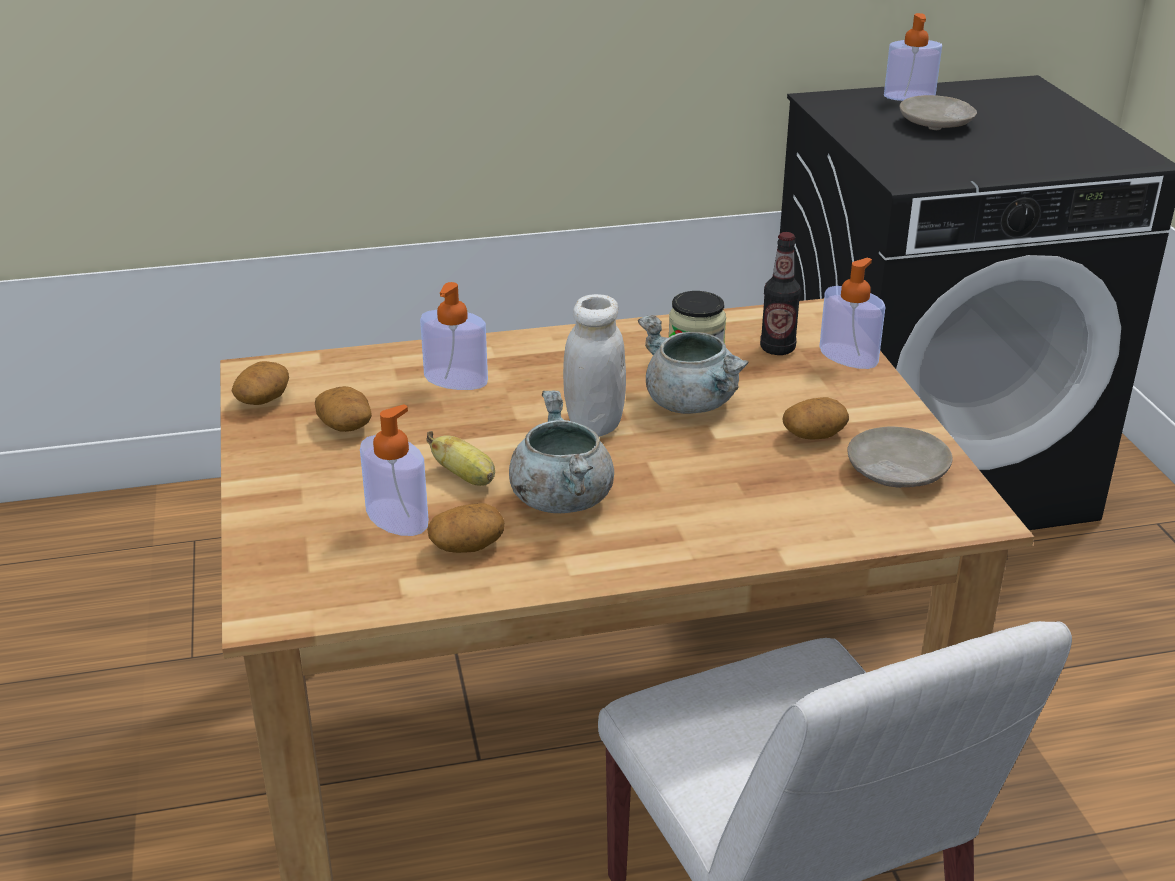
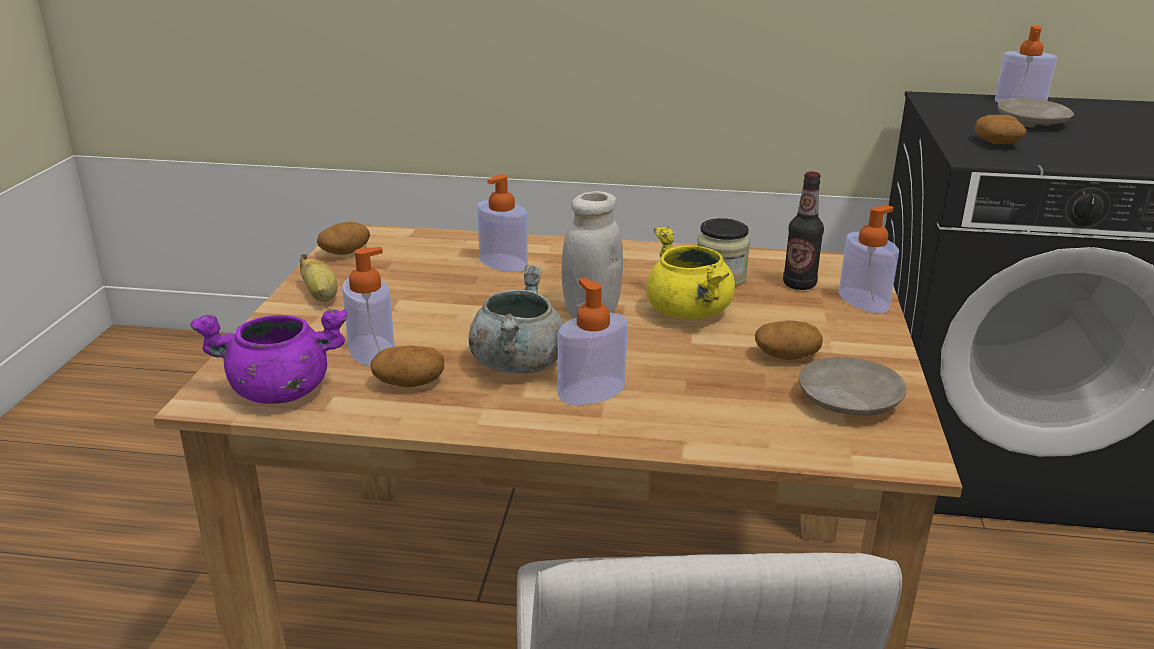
camera: 20 degrees right, 5 degrees down
potato [315,386,372,432] -> potato moved to [975,115,1026,145]
banana [426,431,495,486] -> banana moved to [300,254,338,302]
grey cooking pot [638,315,748,414] -> yellow cooking pot [646,226,735,319]
none -> purple cooking pot [190,309,347,404]
none -> soap dispenser [558,278,628,405]

